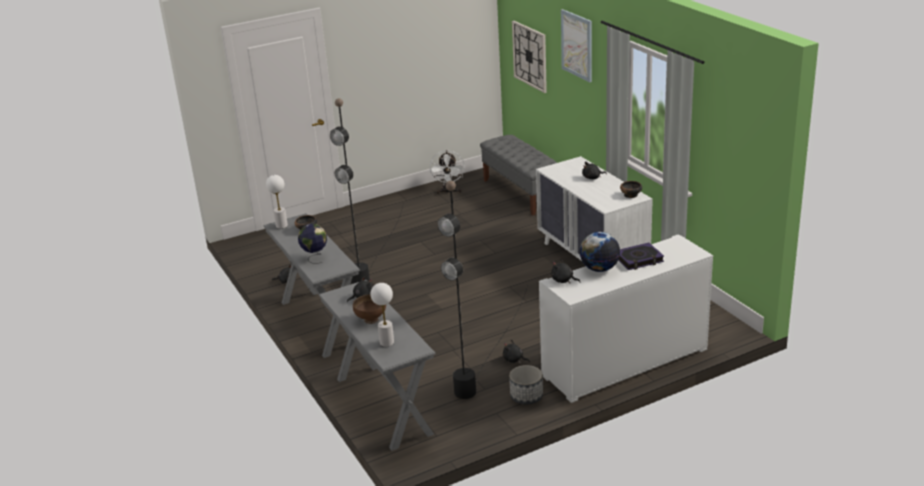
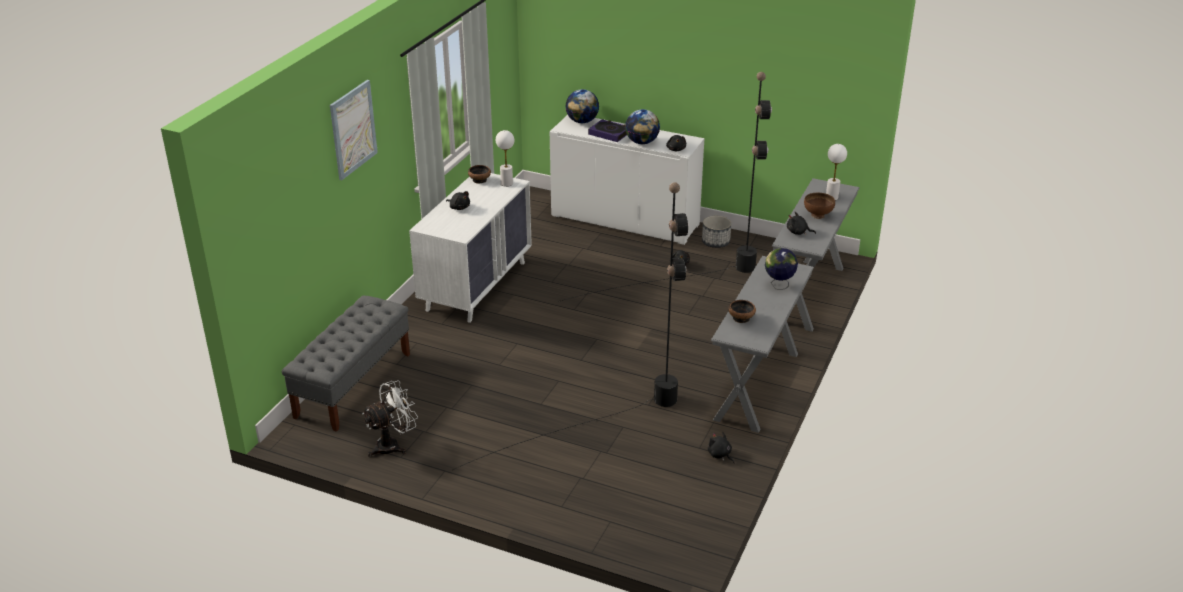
camera: 130 degrees left, 5 degrees up
white table lamp [266,175,288,229] -> white table lamp moved to [496,130,514,187]
wall clock [512,21,547,93] -> none
none -> globe [566,89,599,123]

